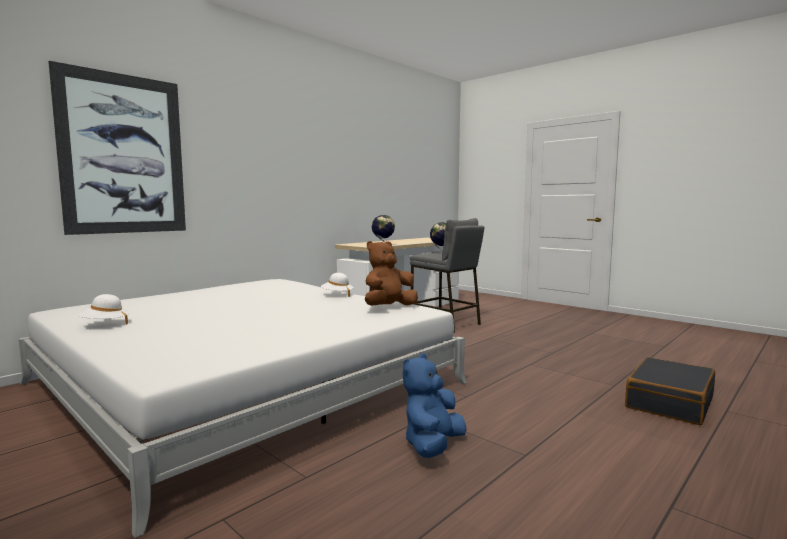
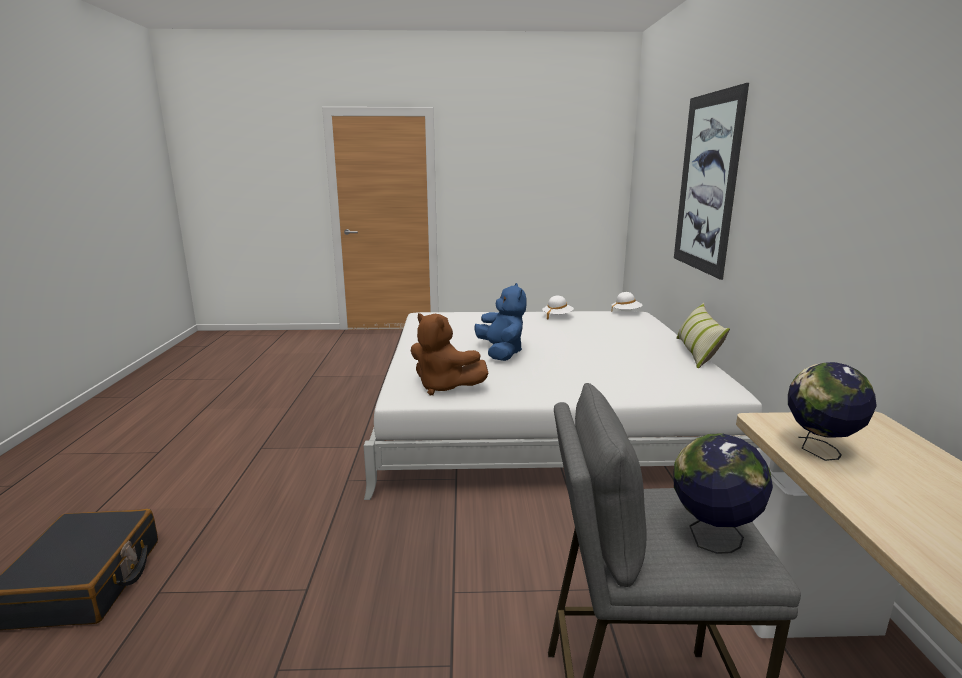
camera: 135 degrees right, 10 degrees up
white hat [321,273,354,297] -> white hat moved to [611,292,642,312]
brown plush toy [365,241,418,306] -> brown plush toy turned 120 degrees clockwise [411,313,488,396]
blue plush toy [403,354,467,458] -> blue plush toy moved to [474,283,526,361]
none -> pillow [676,303,730,368]

